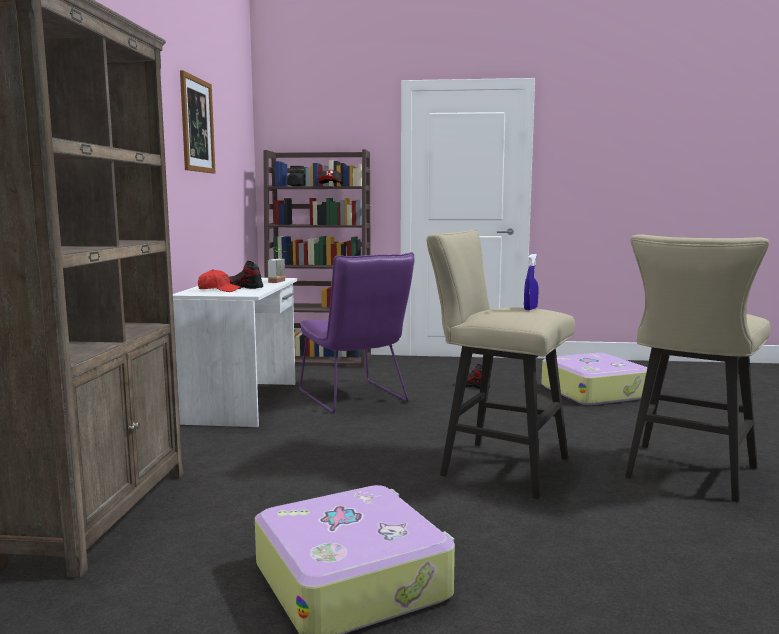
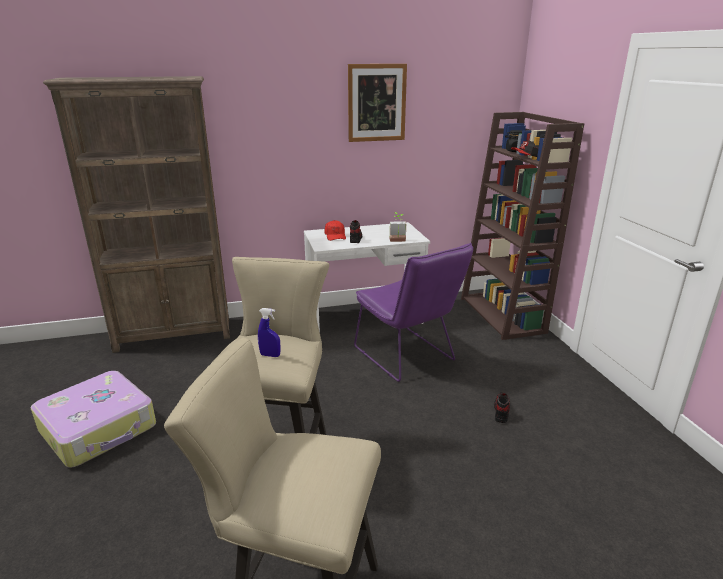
camera: 70 degrees right, 15 degrees up
purple chair [299,252,415,413] -> purple chair turned 75 degrees counterclockwise [354,242,473,382]
suitcase [541,353,647,405] -> none

